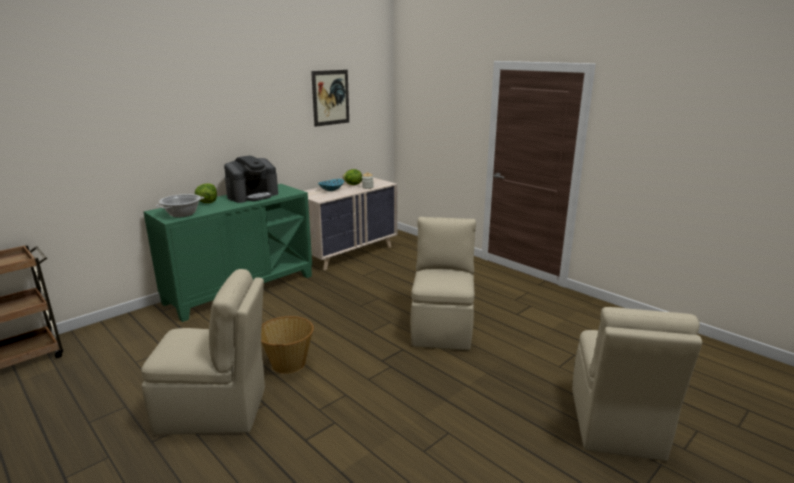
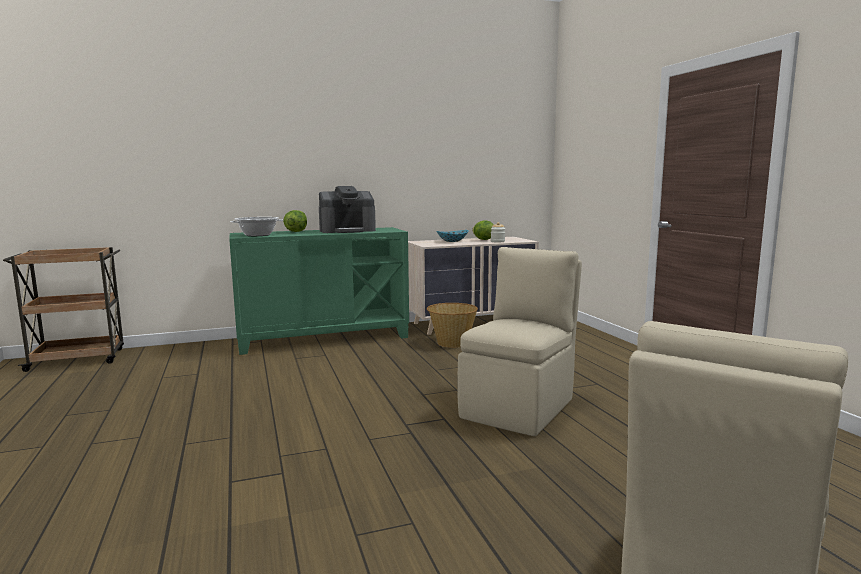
camera: 25 degrees right, 10 degrees down
beige chair [141,269,265,435] -> none
basket [261,316,314,374] -> basket moved to [427,303,478,348]
picture [311,70,349,127] -> none

